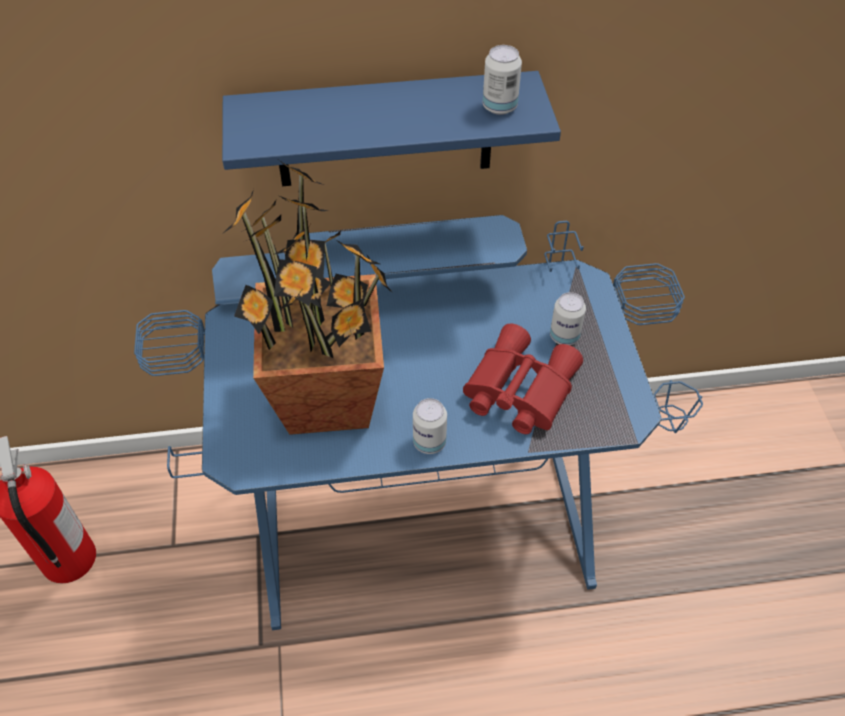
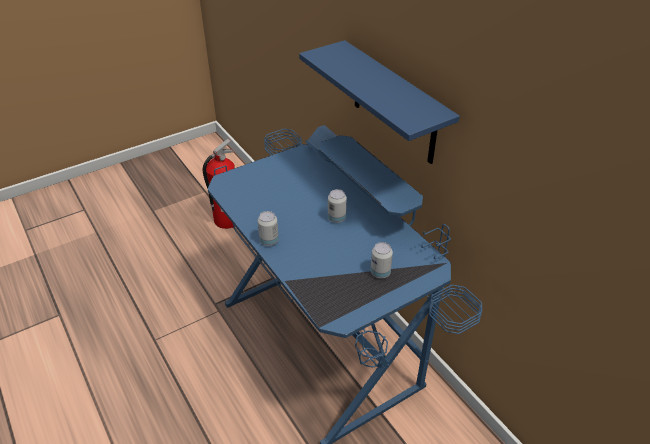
camera: 65 degrees right, 10 degrees down
potted plant [224,160,394,435] -> none
red binoculars [463,323,583,434] -> none
can [483,45,522,115] -> can moved to [328,189,347,223]

